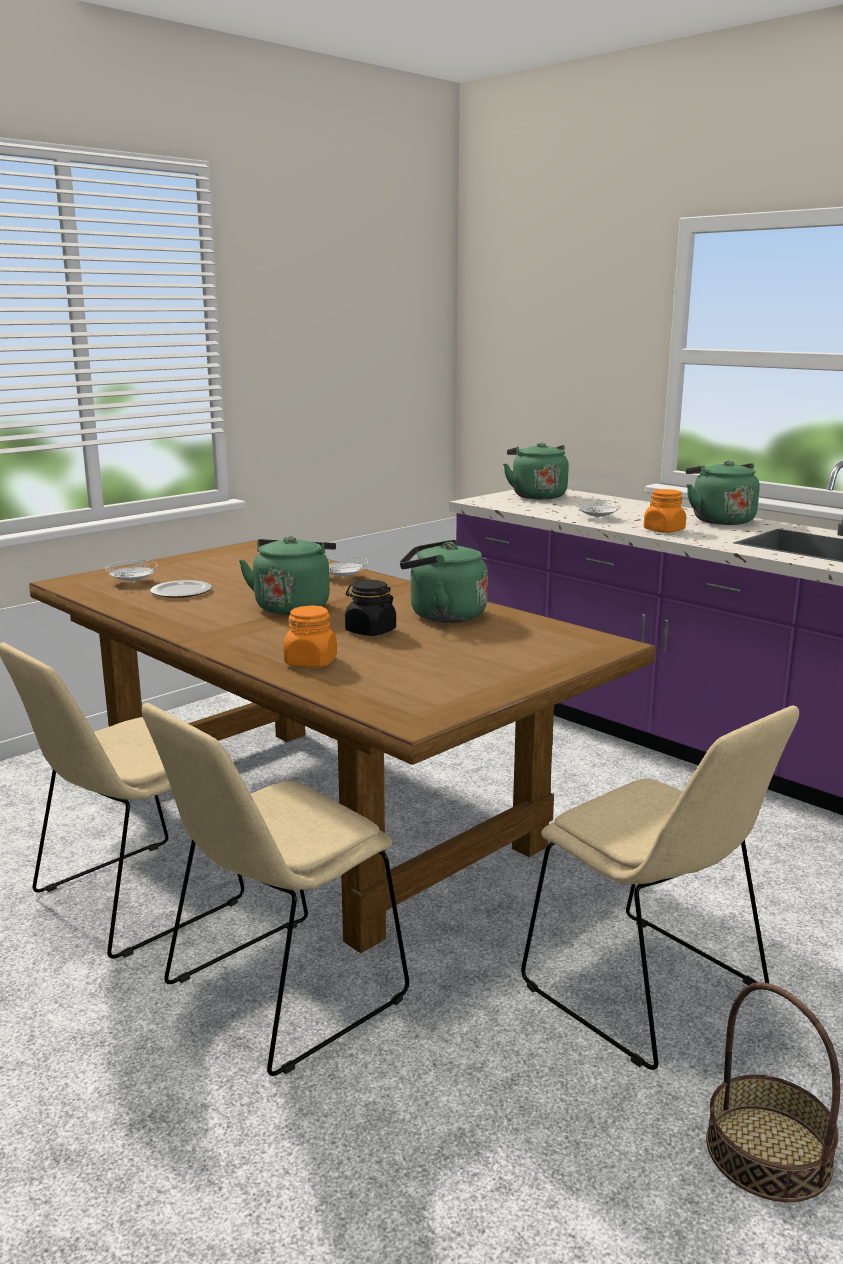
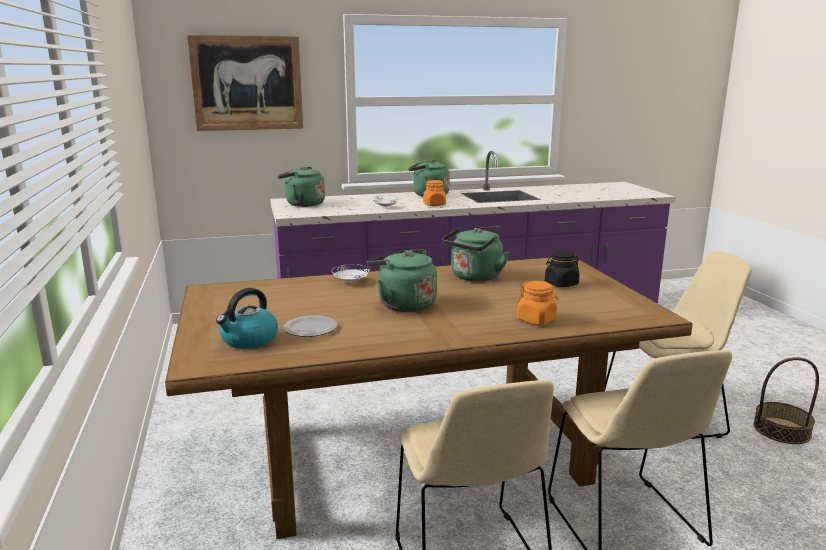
camera: 60 degrees left, 0 degrees up
white plate [105,560,158,583] -> kettle [216,288,278,349]
black jar [345,580,396,636] -> black jar moved to [545,250,580,287]
none -> picture [187,35,303,131]

